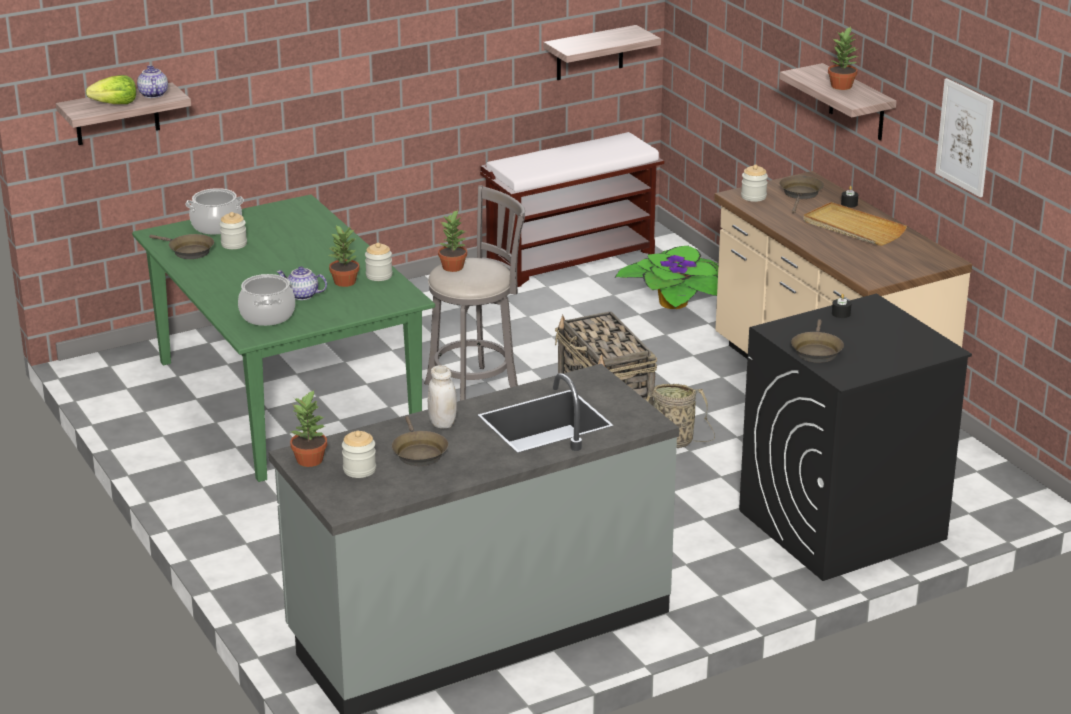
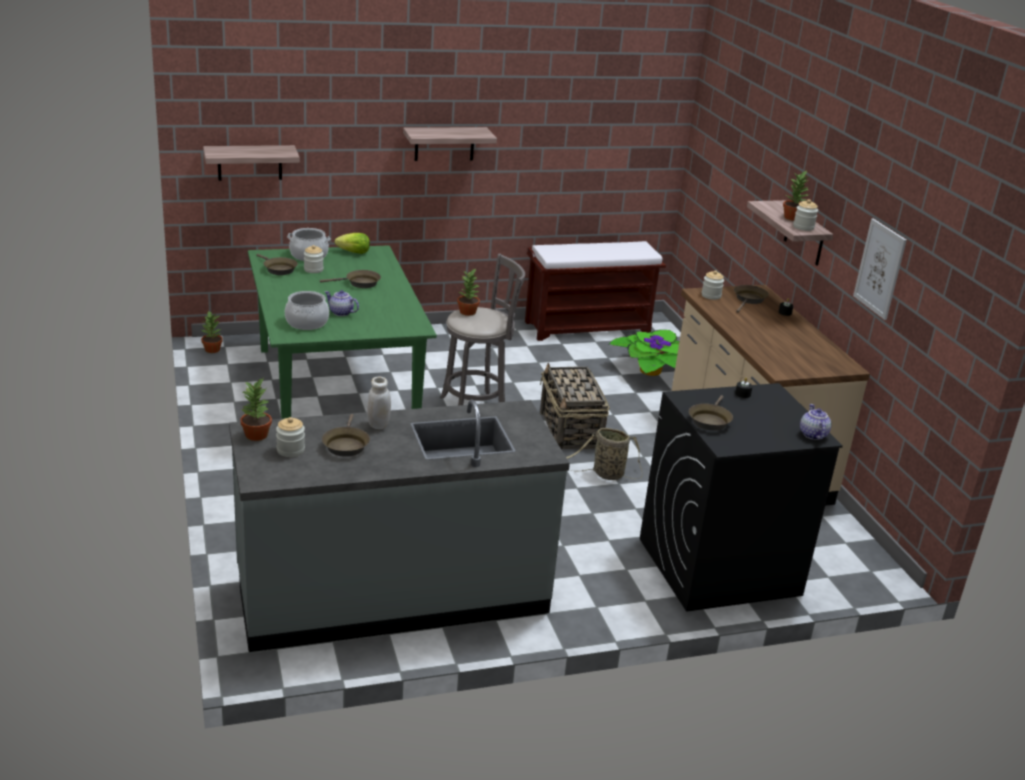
camera: 10 degrees right, 0 degrees up
lettuce [86,75,136,104] -> lettuce moved to [334,233,370,254]
teapot [137,65,168,98] -> teapot moved to [800,404,832,440]
potted plant [328,225,360,287] -> potted plant moved to [201,310,223,353]
jar [365,243,393,281] -> jar moved to [793,199,818,231]
shelf [543,25,661,80] -> shelf moved to [403,127,497,161]
beige tray [804,202,907,246] -> none
none -> brown frying pan [320,270,381,288]

